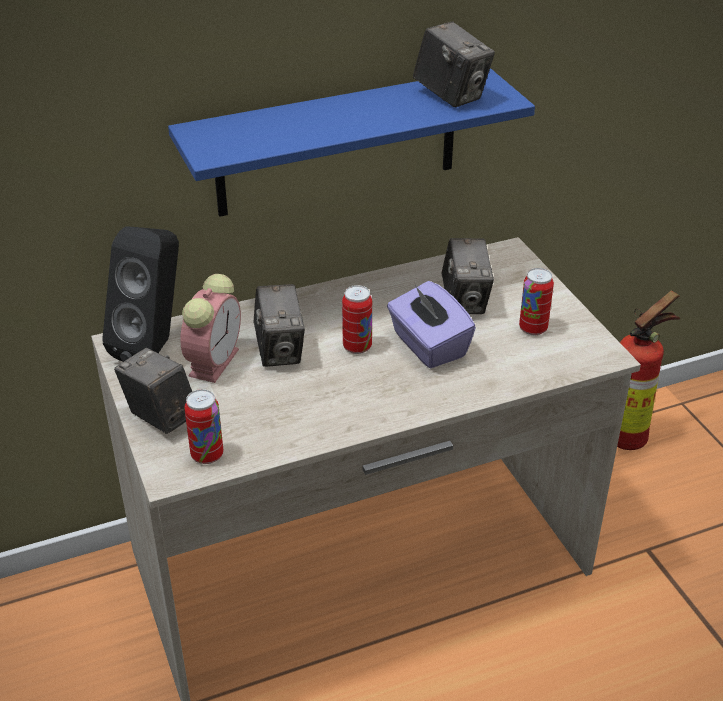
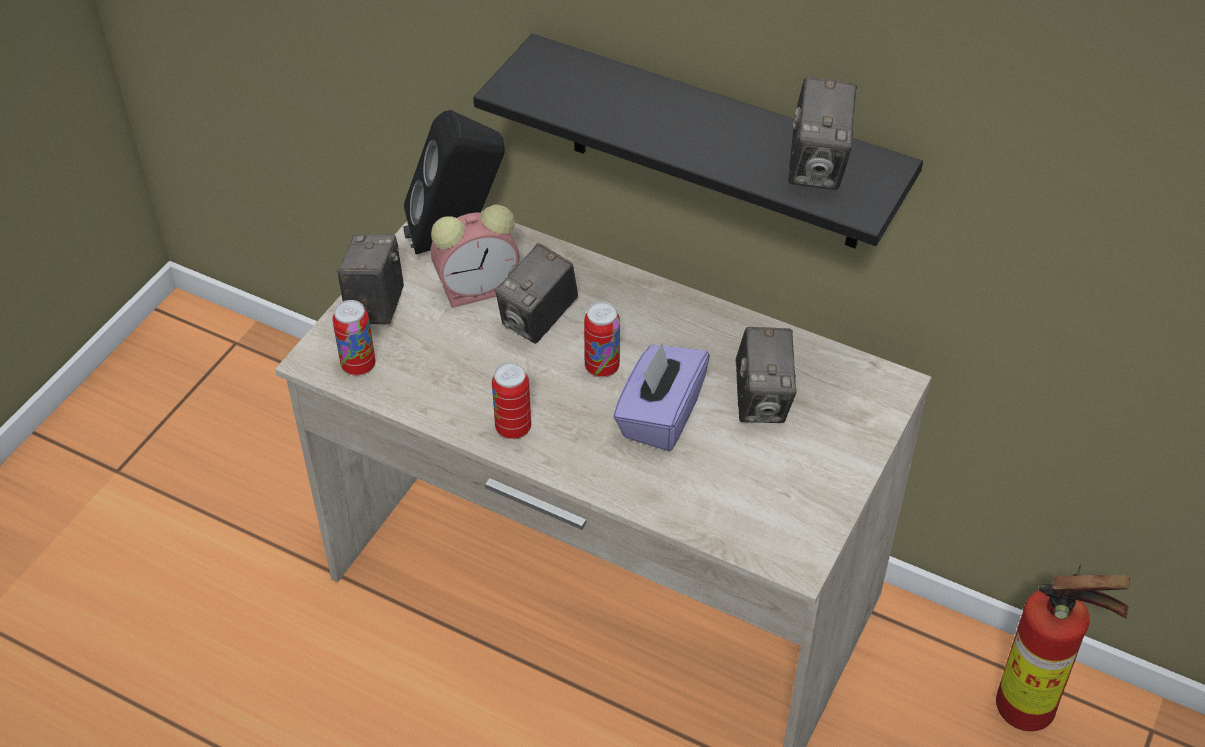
camera: 50 degrees right, 10 degrees up
blue shelf [168,68,535,217] -> black shelf [473,34,923,248]
camera [441,238,494,314] -> camera turned 45 degrees counterclockwise [735,327,797,423]
can [519,268,554,335] -> can moved to [492,362,531,439]

